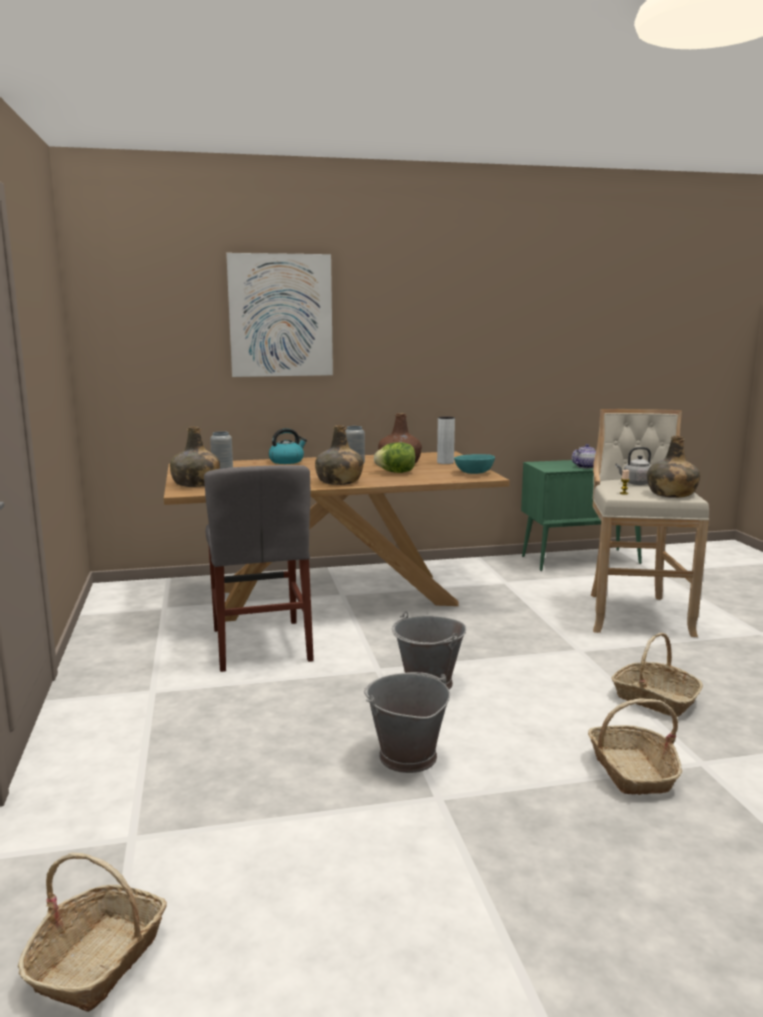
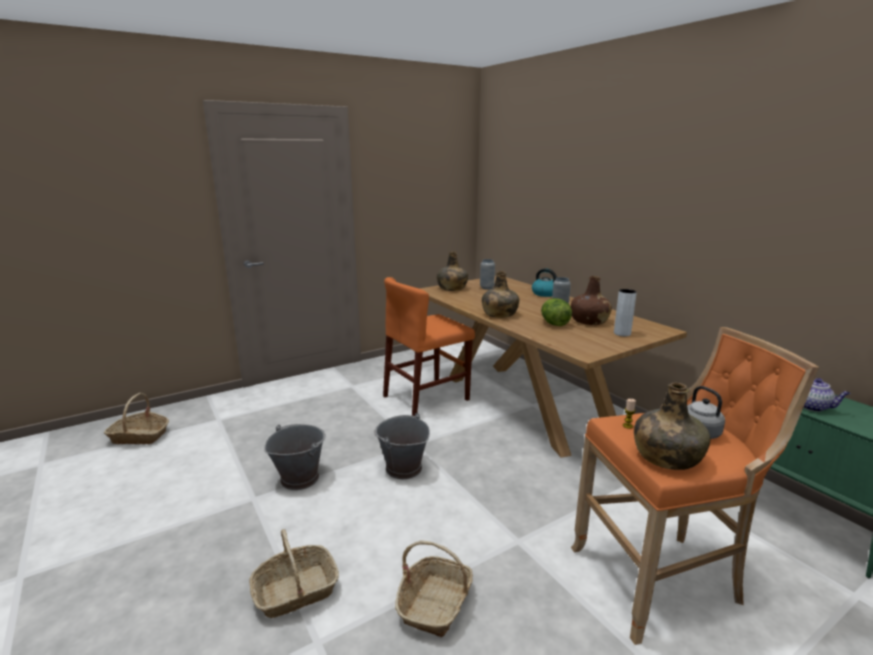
camera: 70 degrees right, 5 degrees up
grey chair [204,465,314,672] -> orange chair [383,277,475,416]
picture [226,253,333,377] -> none
turquoise bowl [454,454,495,474] -> none
beige stool [591,409,709,637] -> orange stool [571,327,819,645]

